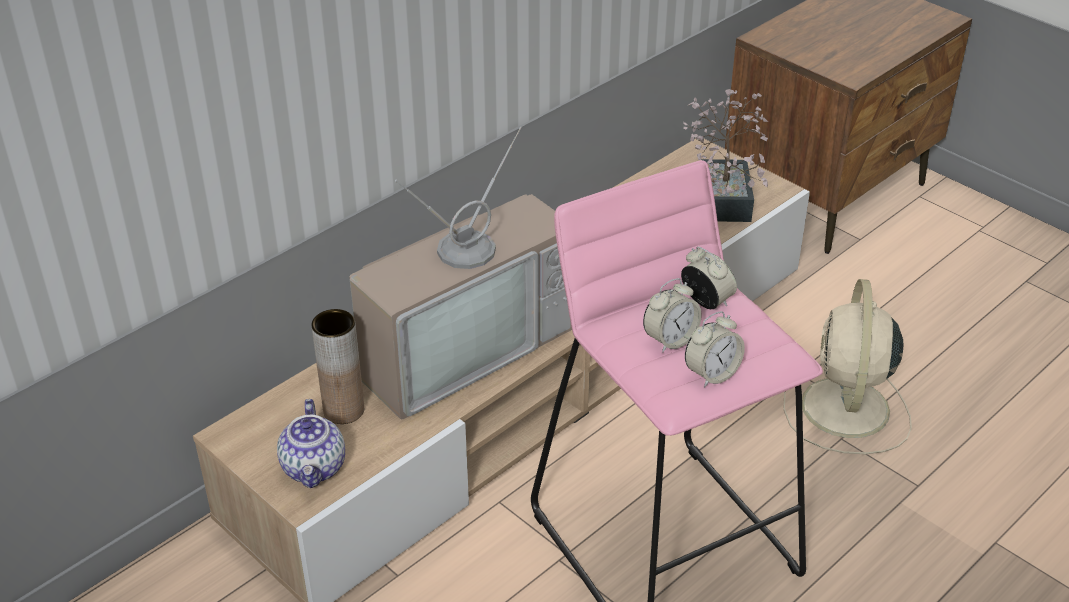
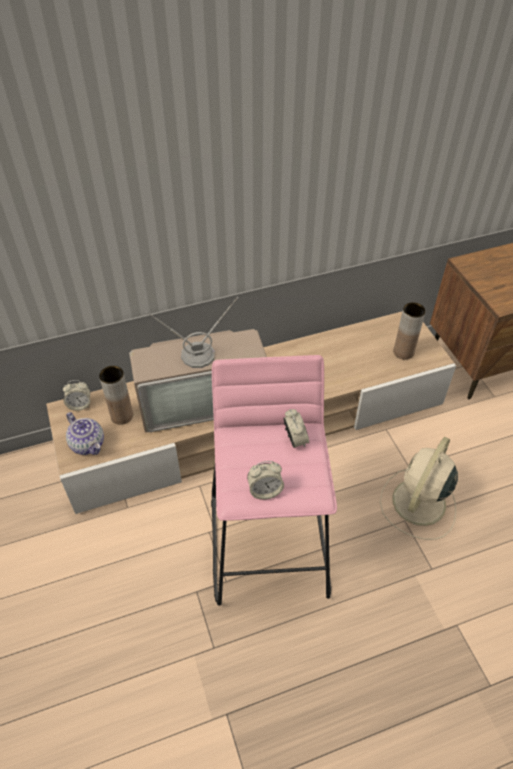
camera: 25 degrees right, 10 degrees up
teapot [277,399,345,488] -> teapot turned 60 degrees counterclockwise [66,412,104,455]
alarm clock [643,278,702,353] -> alarm clock moved to [63,380,90,411]
potted plant [683,89,768,222] -> brown vase [394,302,426,359]

